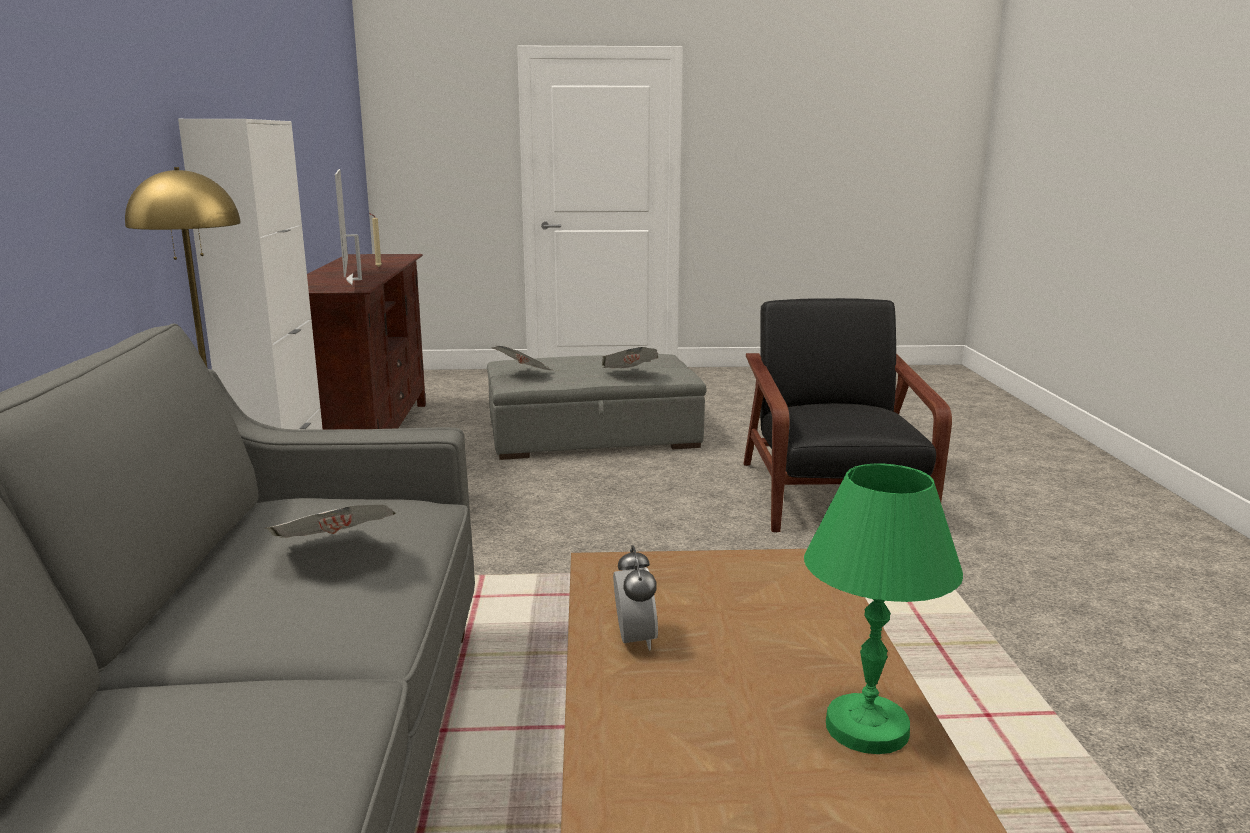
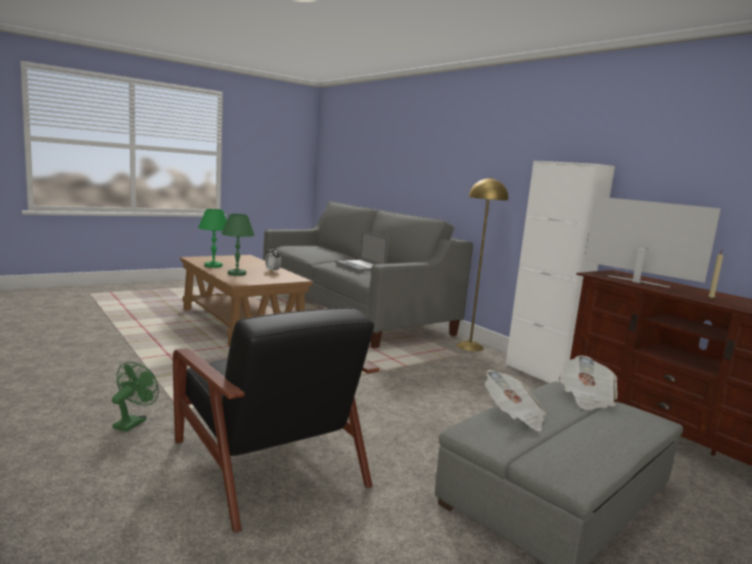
camera: 145 degrees right, 5 degrees down
newspaper [265,505,396,538] -> laptop [335,230,389,271]
none -> green fan [112,362,159,432]
none -> green table lamp [221,214,255,276]

